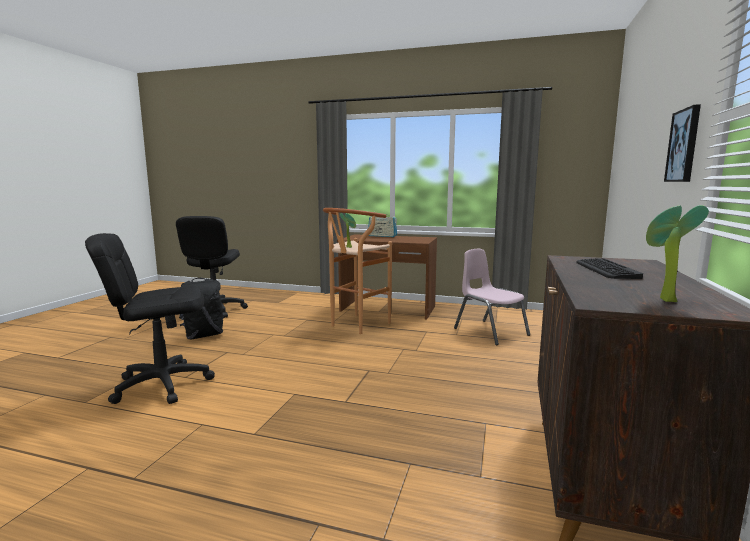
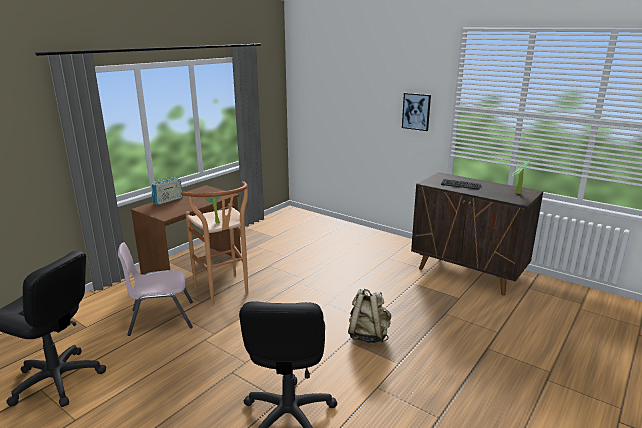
camera: 70 degrees left, 10 degrees up
black backpack [179,278,224,339] -> none
pink chair [454,249,530,345] -> pink chair moved to [118,242,193,336]
none -> beige backpack [348,289,391,343]

